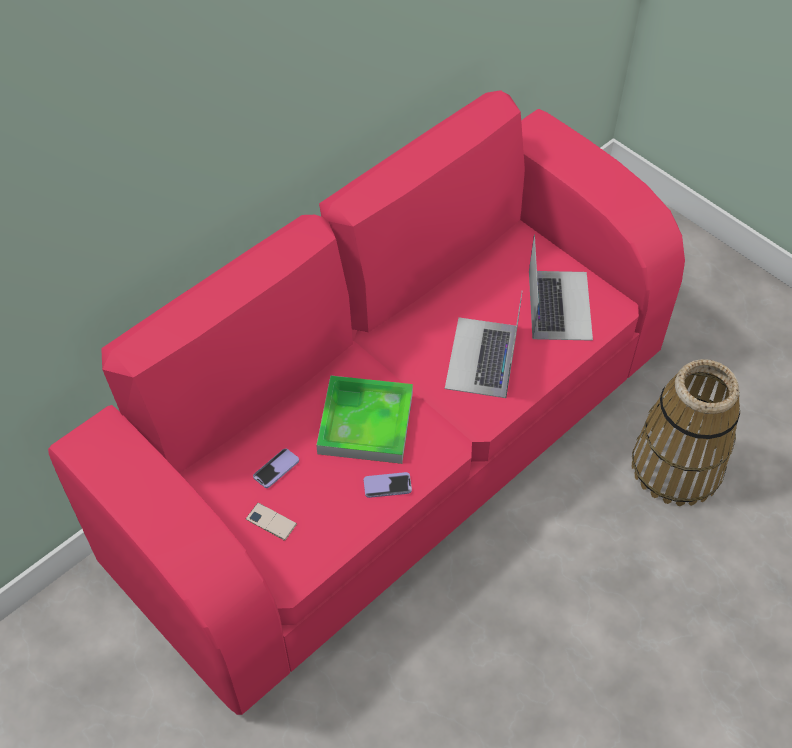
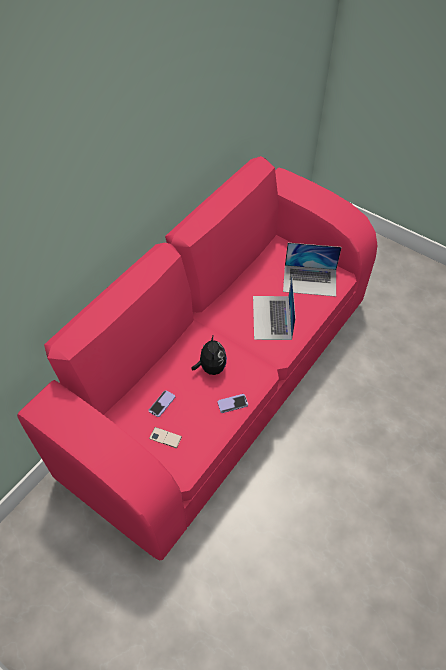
camera: 10 degrees left, 0 degrees up
tray [316,375,413,464] -> plush toy [191,334,227,375]
laptop [529,234,593,341] -> laptop turned 105 degrees clockwise [283,243,342,297]
basket [632,359,740,506] -> none

